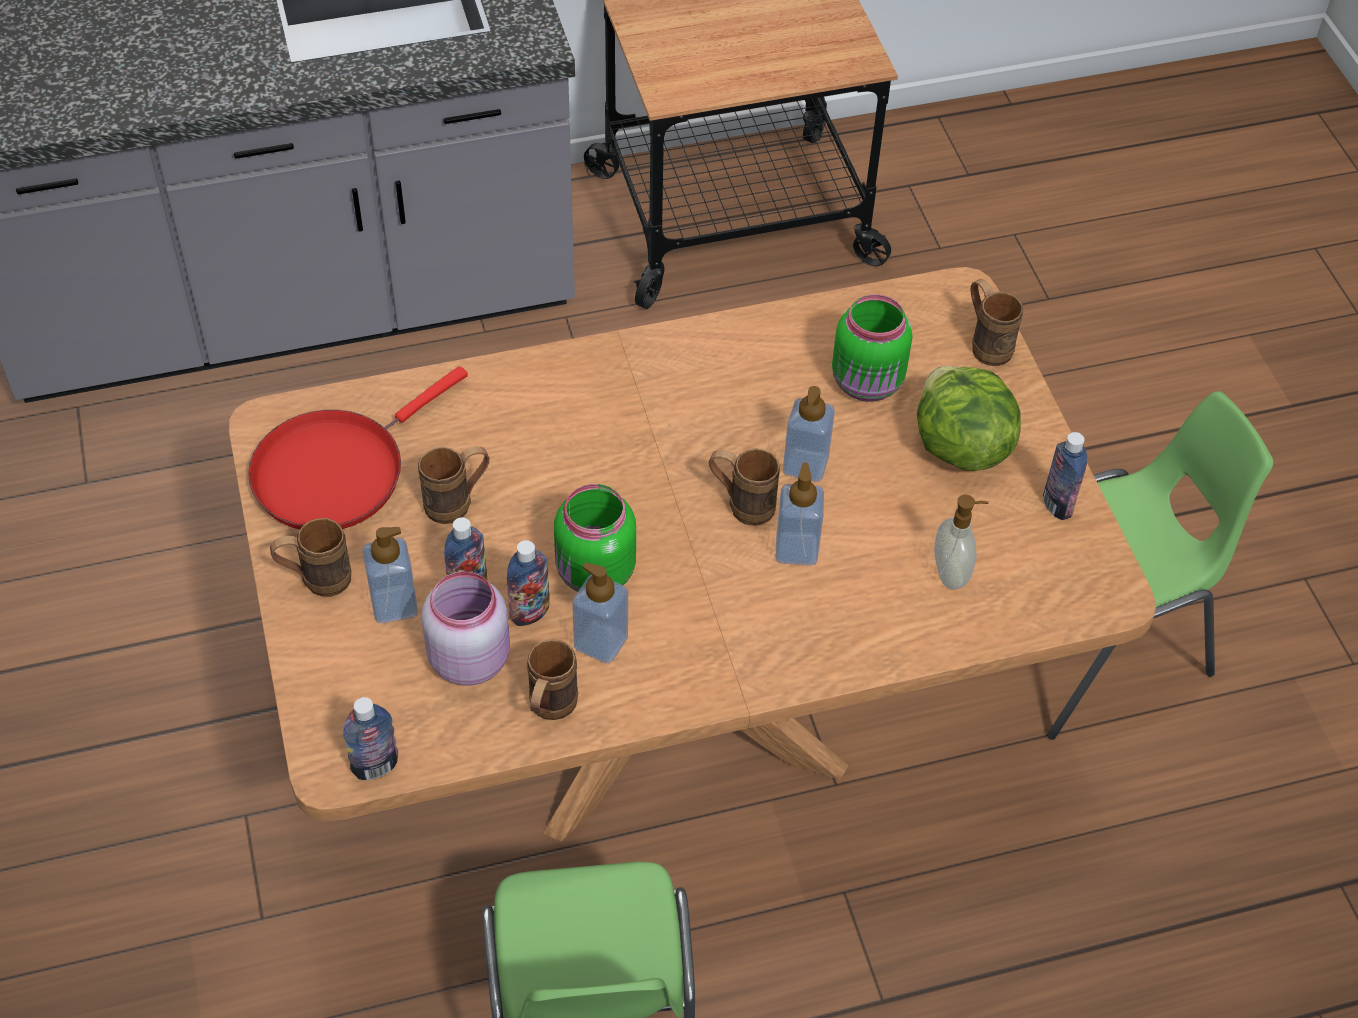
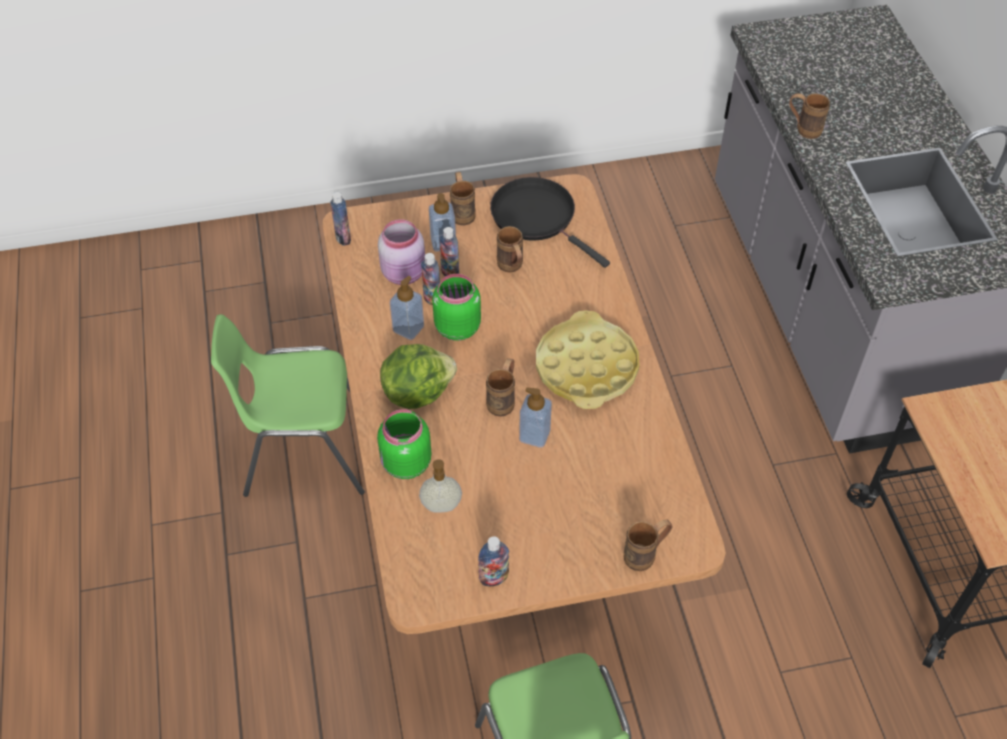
camera: 95 degrees right, 0 degrees up
red frying pan [248,366,468,530] -> black frying pan [490,177,610,268]
brown mug [527,639,578,720] -> brown mug moved to [789,93,830,139]
soap dispenser [775,462,824,565] -> none
green jar [832,294,912,401] -> green jar moved to [377,409,431,479]
lettuce [917,366,1021,471] -> lettuce moved to [380,344,457,409]
none -> yellow tray [536,310,640,409]

